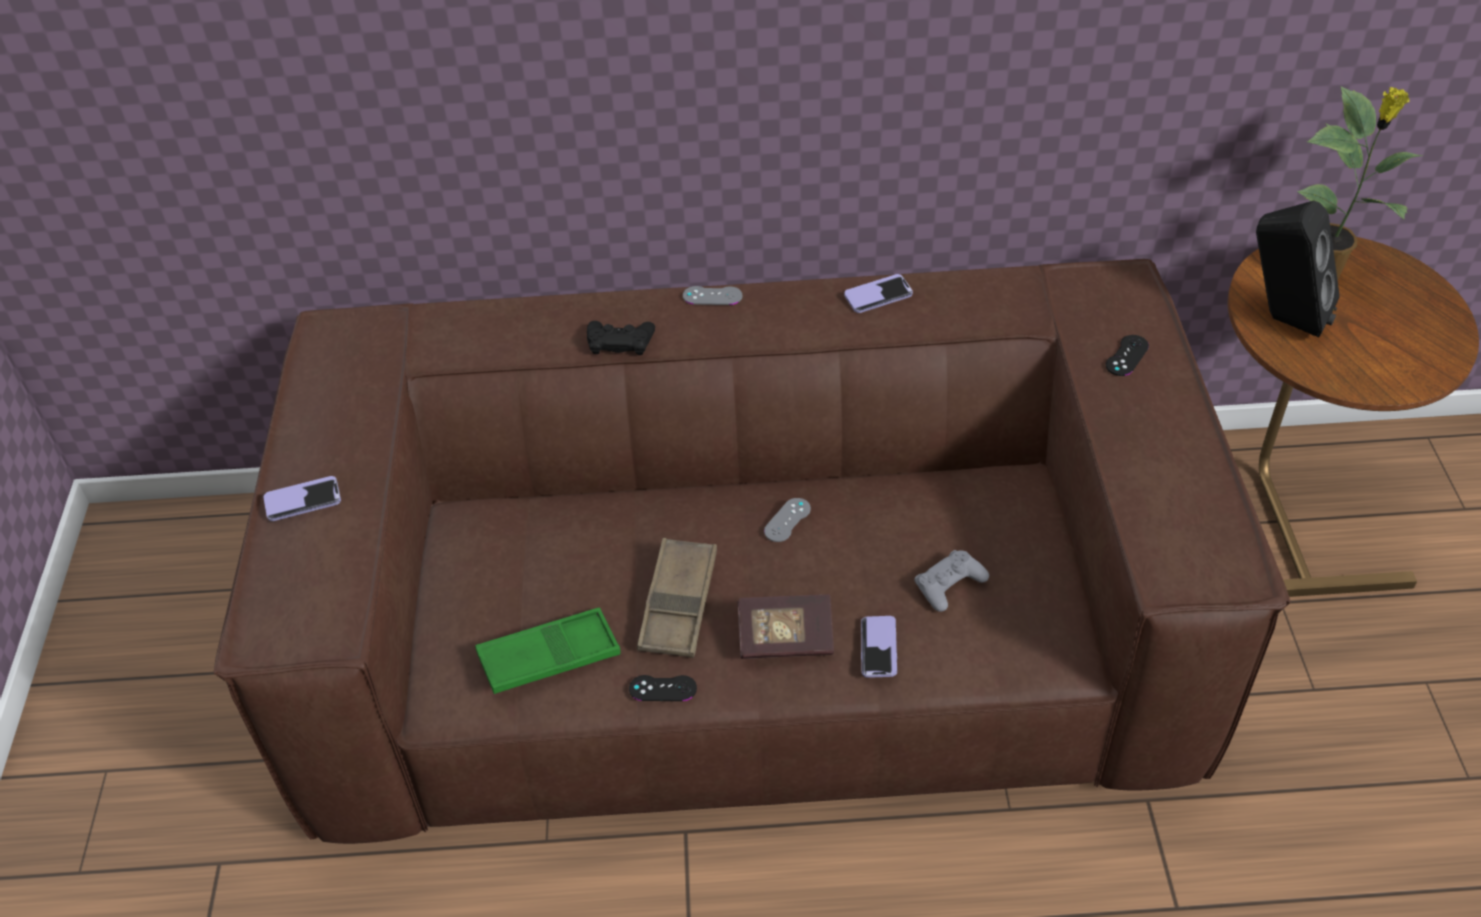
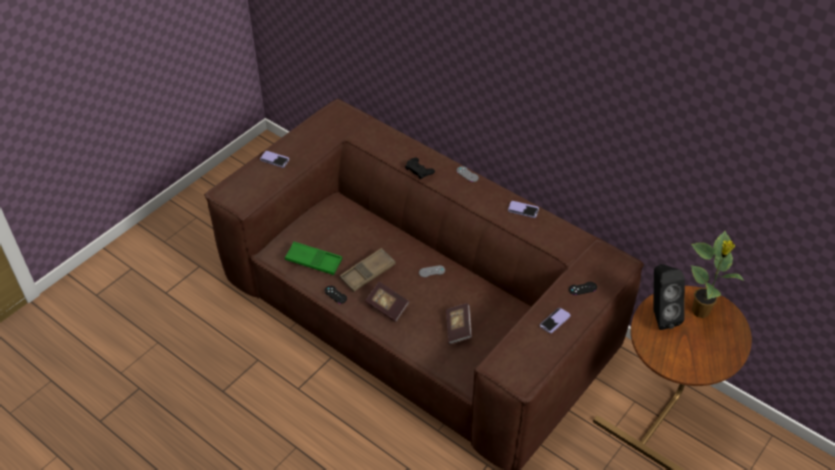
camera: 40 degrees right, 0 degrees up
phone [861,616,897,678] -> phone moved to [540,308,571,333]
grey game controller [914,550,989,612] -> book [446,303,472,344]

